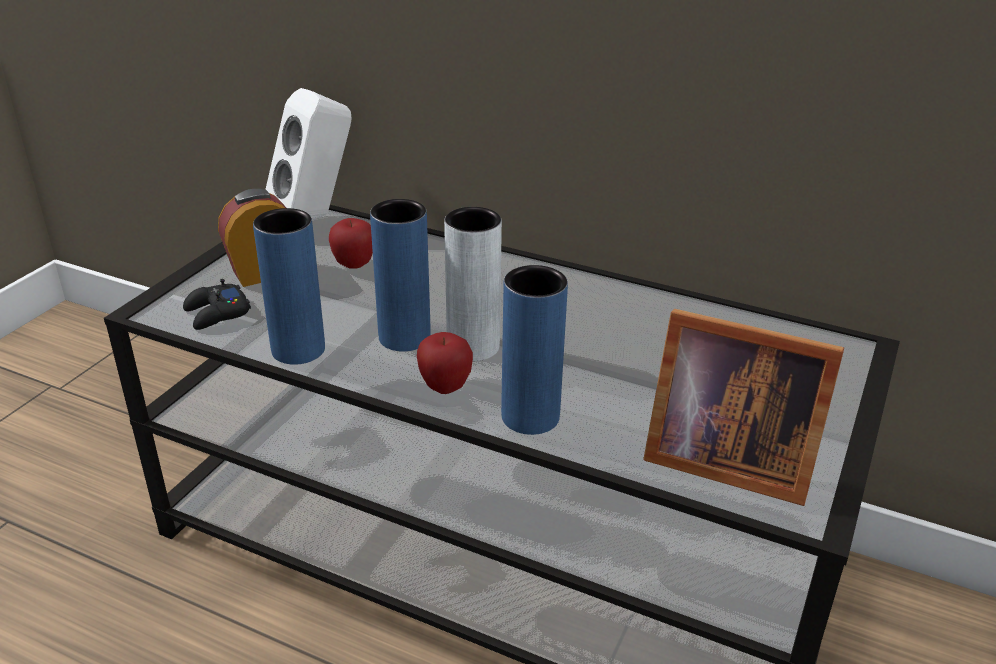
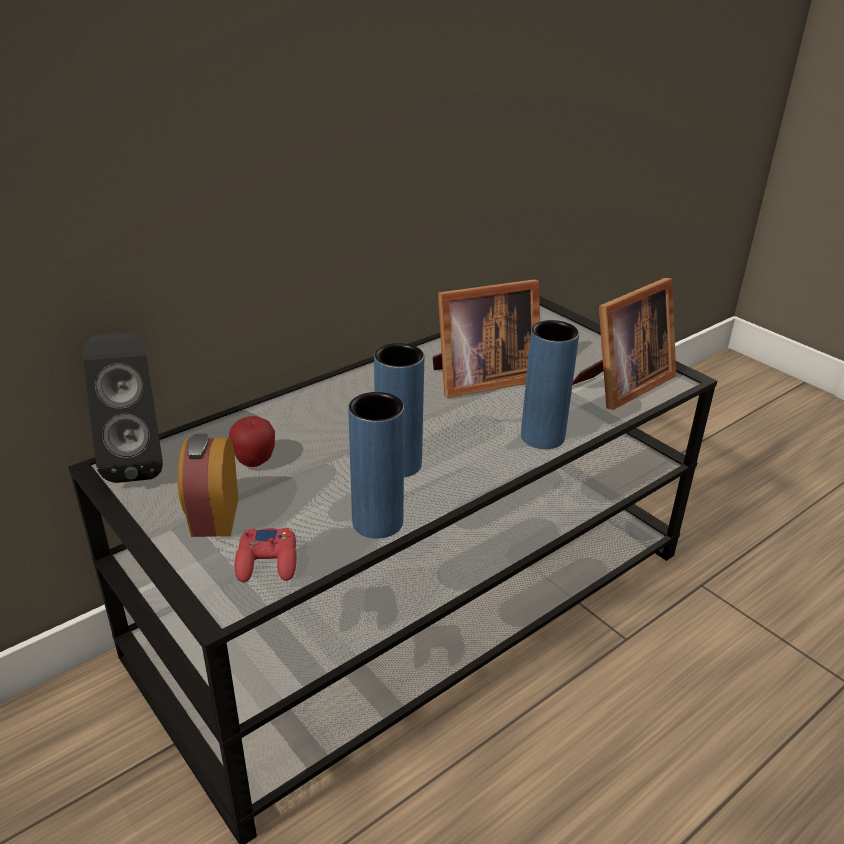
camera: 65 degrees left, 0 degrees up
black game controller [183,279,251,330] -> red game controller [235,528,297,582]
white speaker [265,88,352,220] -> black speaker [83,332,163,483]
apple [417,332,473,394] -> none
grey vase [444,207,502,361] -> none
none -> picture frame [433,279,540,398]

